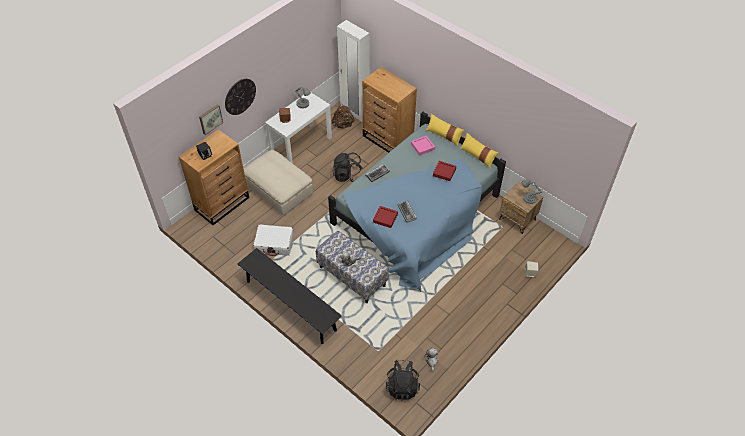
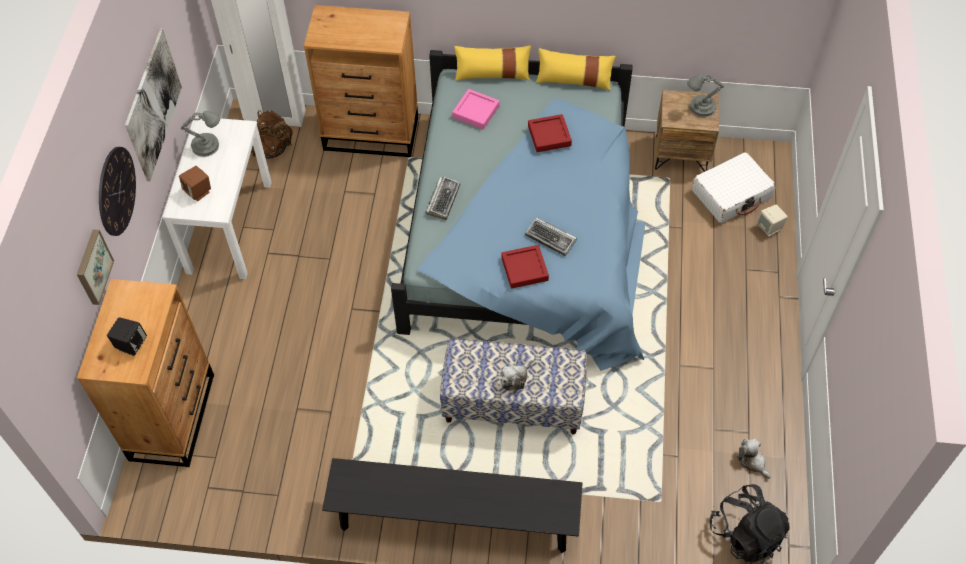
camera: 35 degrees left, 5 degrees up
beige ottoman [244,150,313,216] -> none
white suitcase [253,224,294,256] -> white suitcase moved to [692,152,776,223]
black backpack [333,152,363,182] -> none
none -> picture [125,29,182,181]

